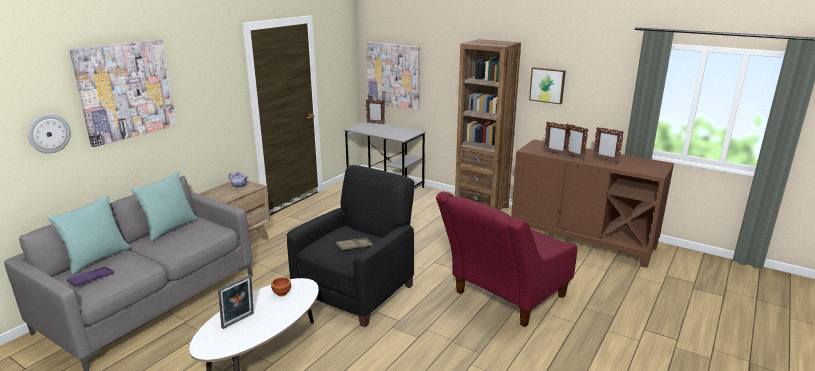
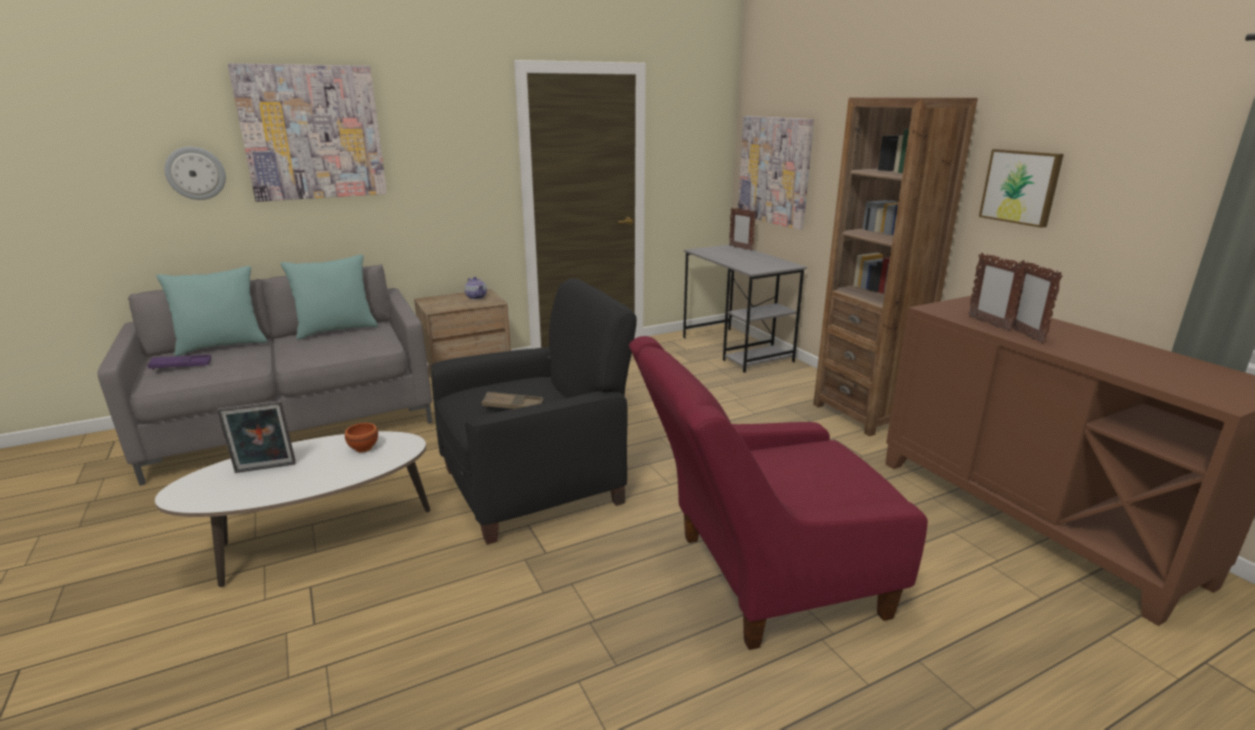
camera: 30 degrees right, 0 degrees up
picture frame [593,127,624,163] -> none

